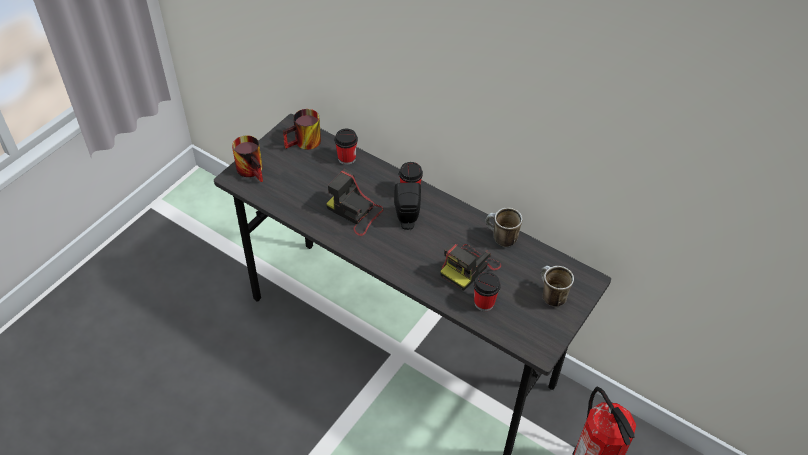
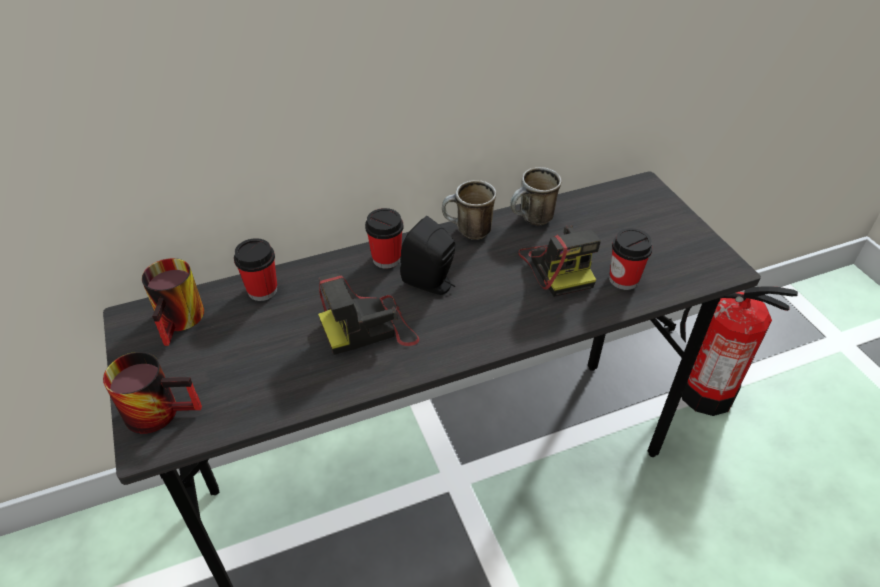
camera: 55 degrees left, 5 degrees down
mug [541,266,574,307] -> mug moved to [442,180,496,240]

